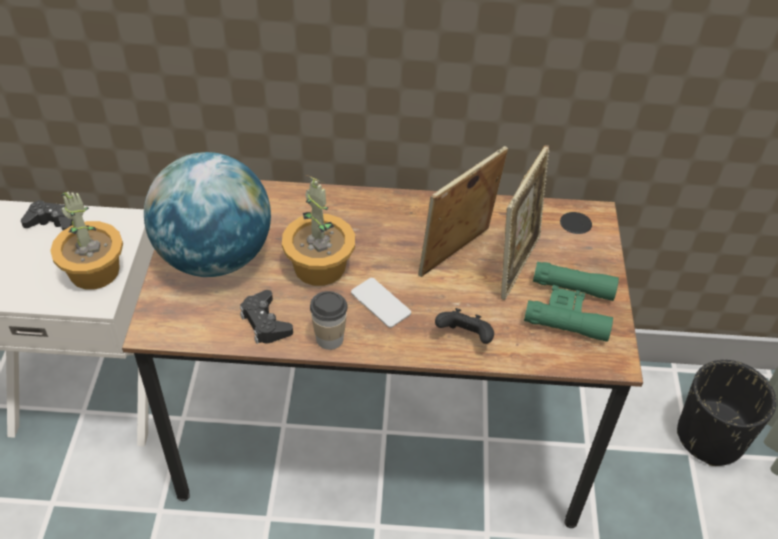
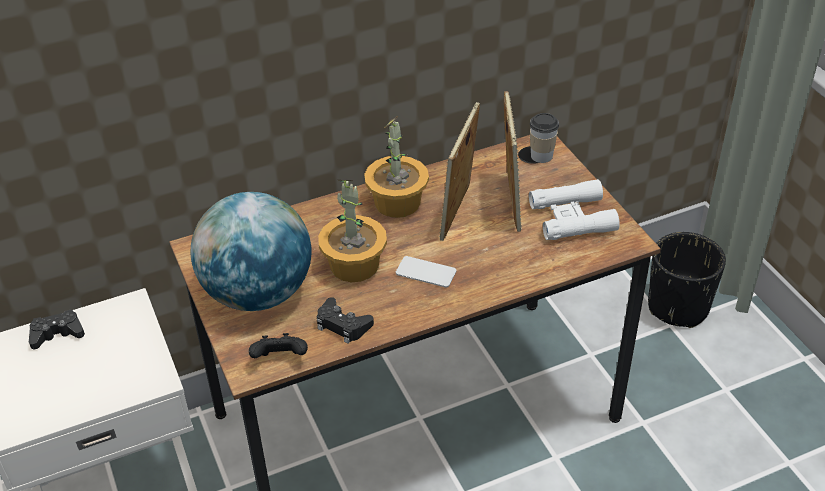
camera: 25 degrees left, 5 degrees down
potted plant [50,189,123,290] -> potted plant moved to [364,116,429,218]
cup [310,291,348,350] -> cup moved to [530,113,559,163]
black game controller [435,308,494,344] -> black game controller moved to [249,333,308,358]
green binoculars [524,262,619,342] -> white binoculars [529,179,620,240]

